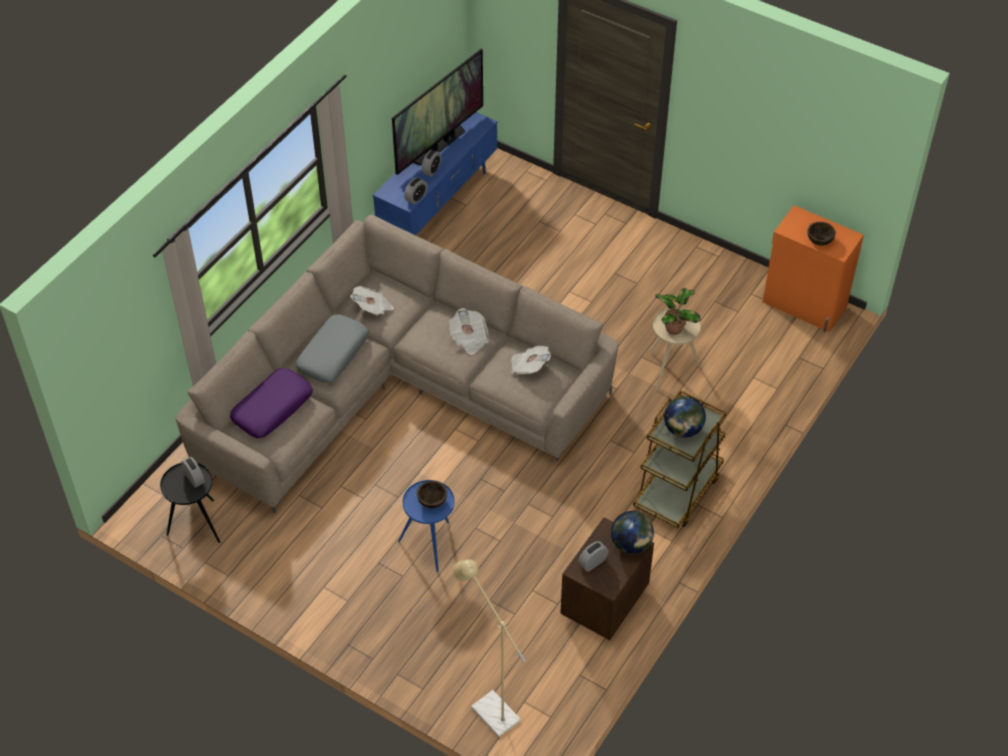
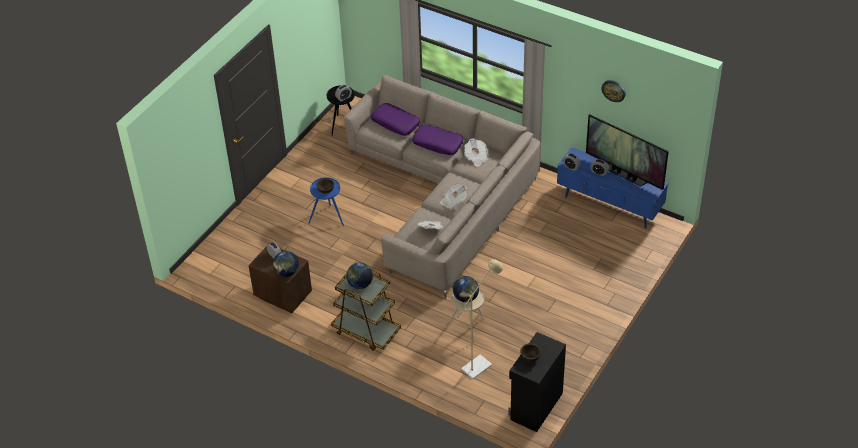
camera: 90 degrees right, 5 degrees down
grey pillow [296,314,369,383] -> purple pillow [412,124,463,155]
beige floor lamp [453,559,526,737] -> beige floor lamp moved to [457,259,503,379]
potted plant [655,288,700,335] -> globe [453,276,479,302]
orange cabinet [763,205,864,332] -> black cabinet [508,332,566,432]
none -> wall clock [602,80,625,102]

